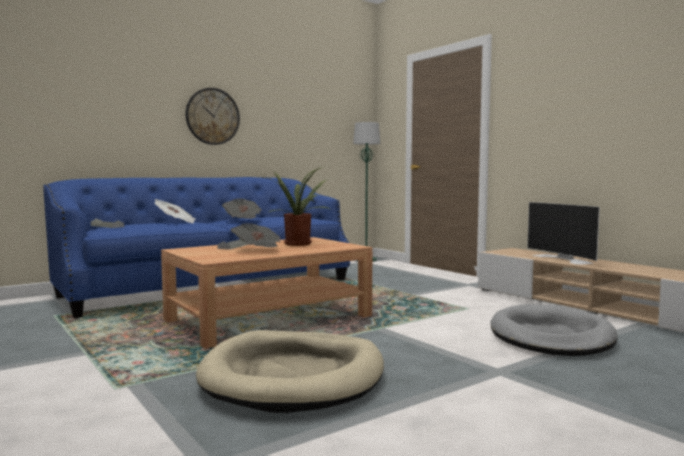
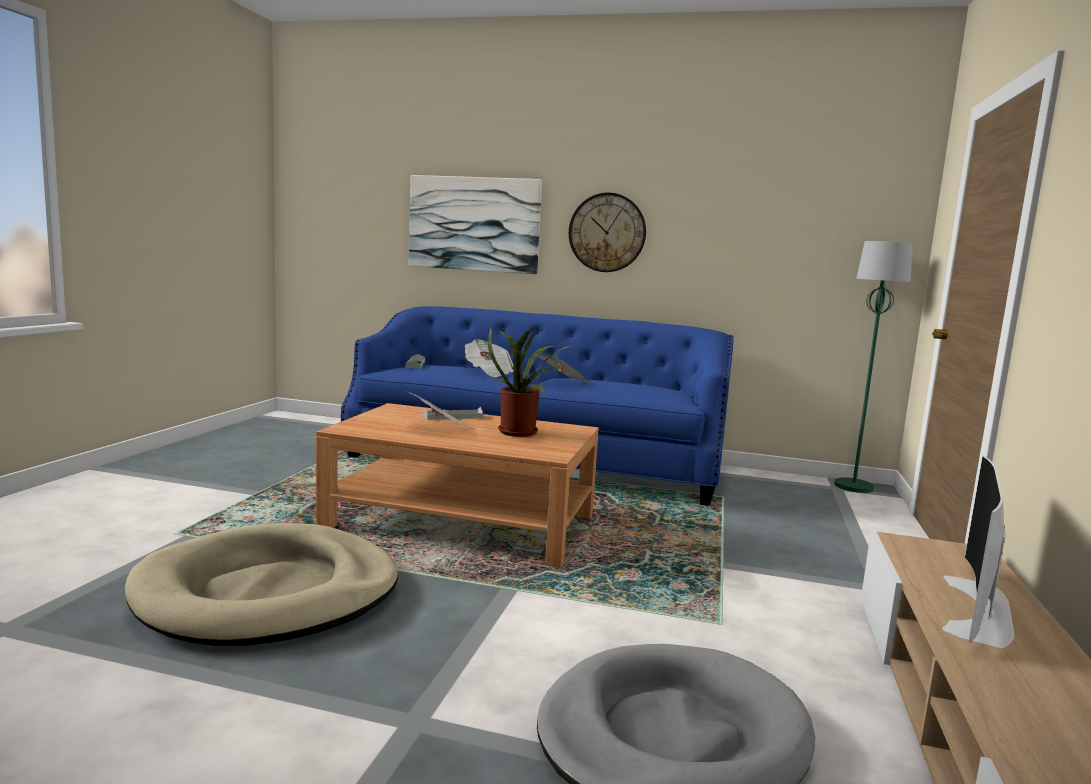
camera: 50 degrees right, 5 degrees up
none -> picture [409,175,542,274]

